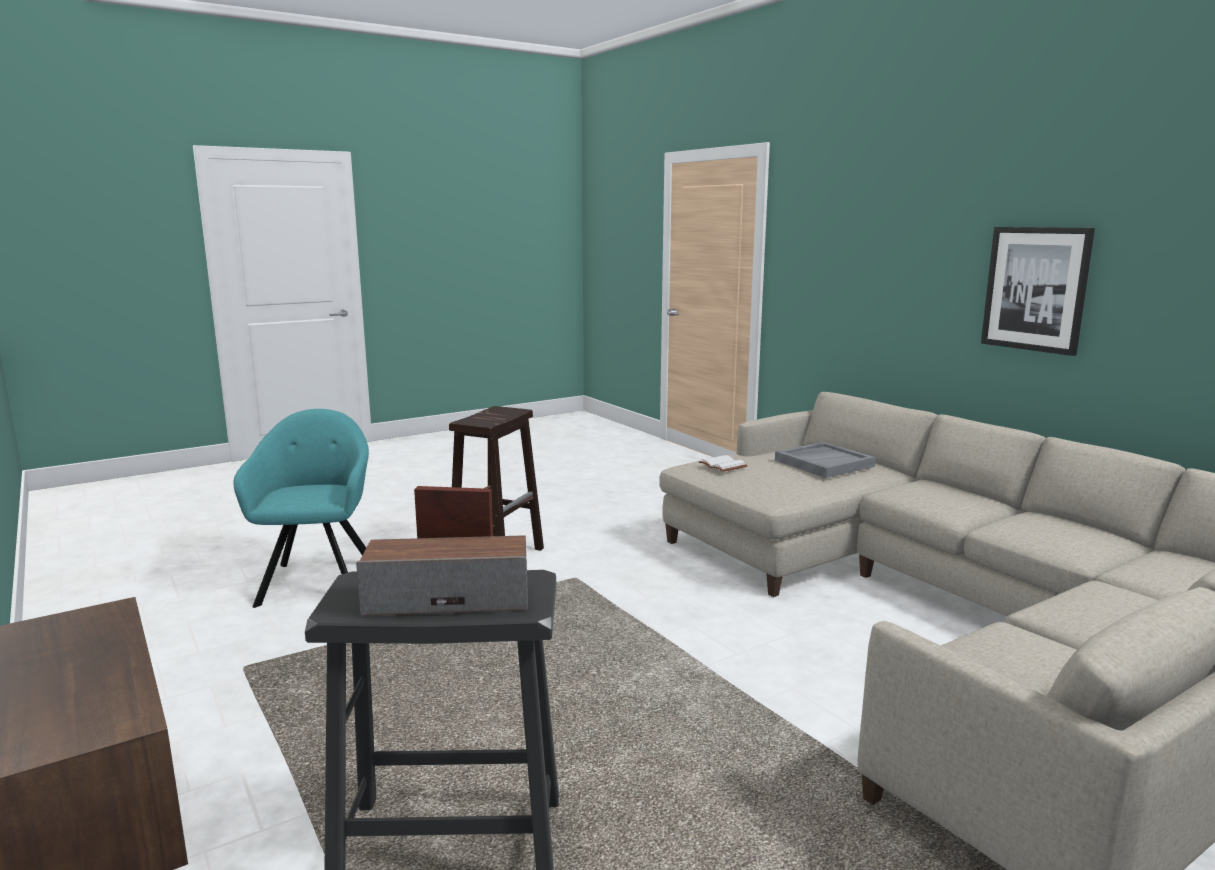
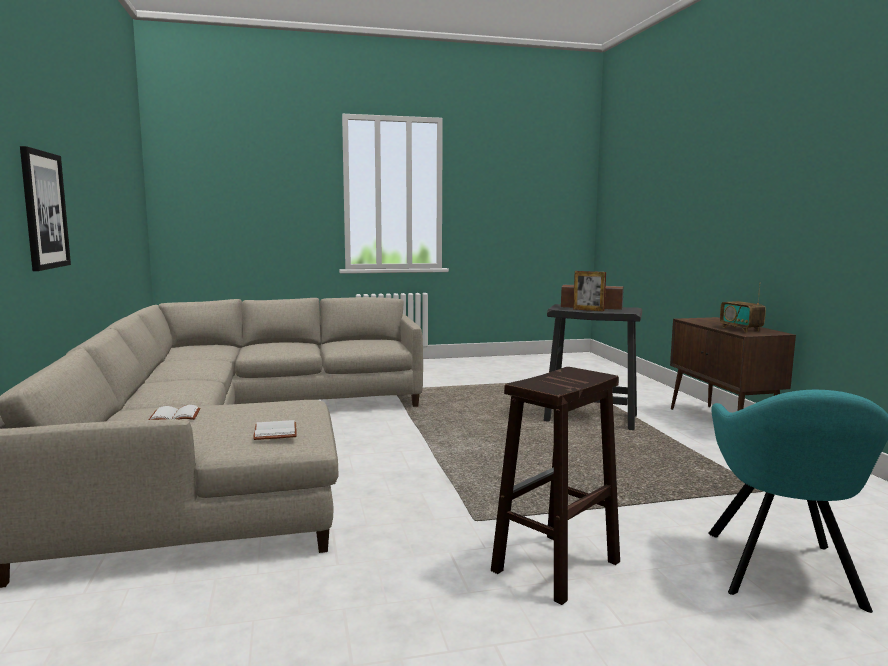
camera: 160 degrees left, 5 degrees down
grey tray [775,442,876,478] -> white book [149,405,200,420]
none -> radio [720,283,766,332]

